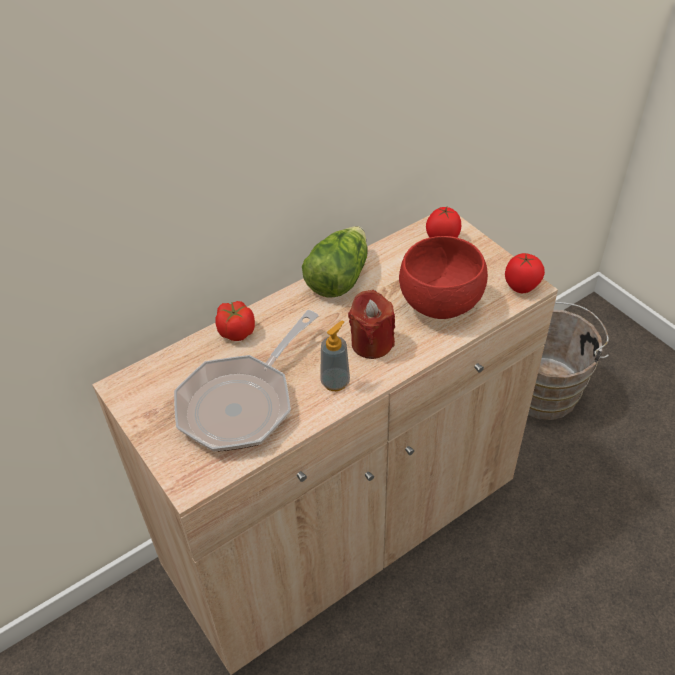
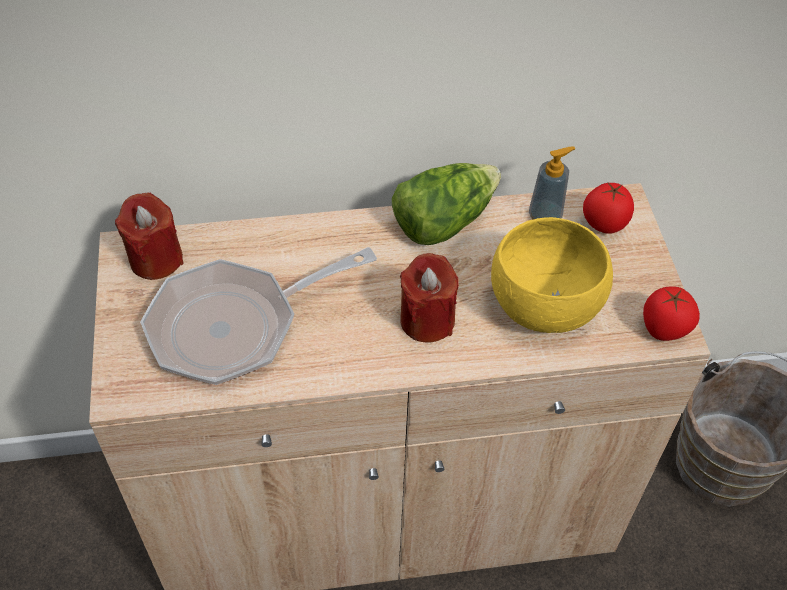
camera: 25 degrees right, 5 degrees up
tomato [215,301,255,341] -> none
soap dispenser [320,320,350,391] -> soap dispenser moved to [529,147,576,220]
red bowl [399,236,488,319] -> yellow bowl [491,217,613,333]
none -> red candle [115,193,184,280]

